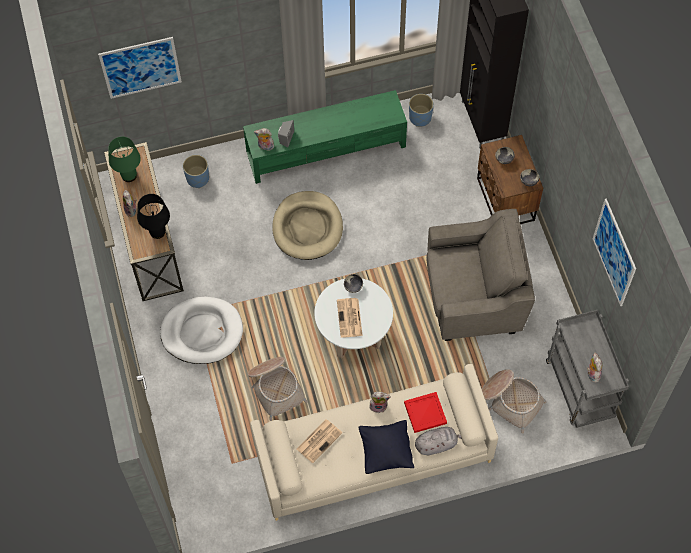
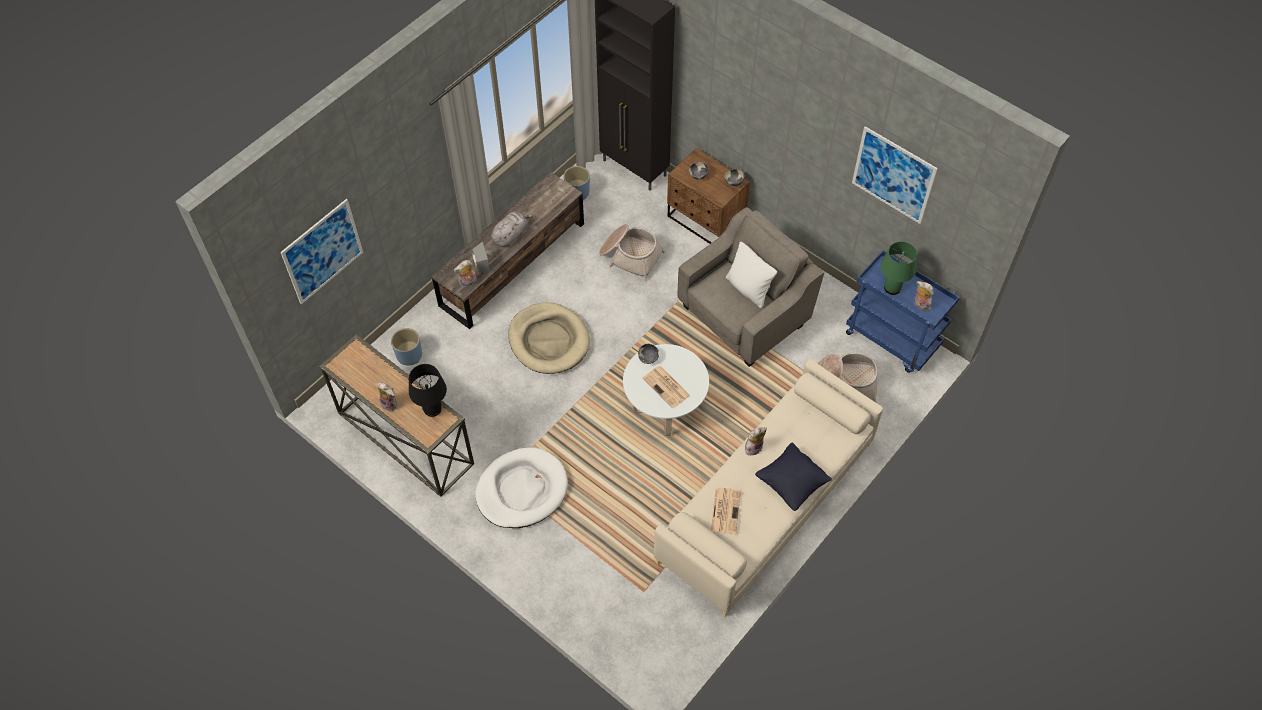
camera: 35 degrees left, 5 degrees down
green table lamp [109,137,141,182] -> green table lamp moved to [881,241,917,295]
green tv stand [243,90,407,184] -> brown tv stand [432,172,584,329]
basket [248,357,308,421] -> basket moved to [599,224,665,282]
red tray [404,392,447,433] -> none
grey plush toy [415,427,462,456] -> grey plush toy moved to [491,211,534,247]
grey cart [546,310,629,428] -> blue cart [846,250,960,373]
none -> white pillow [726,242,777,308]

